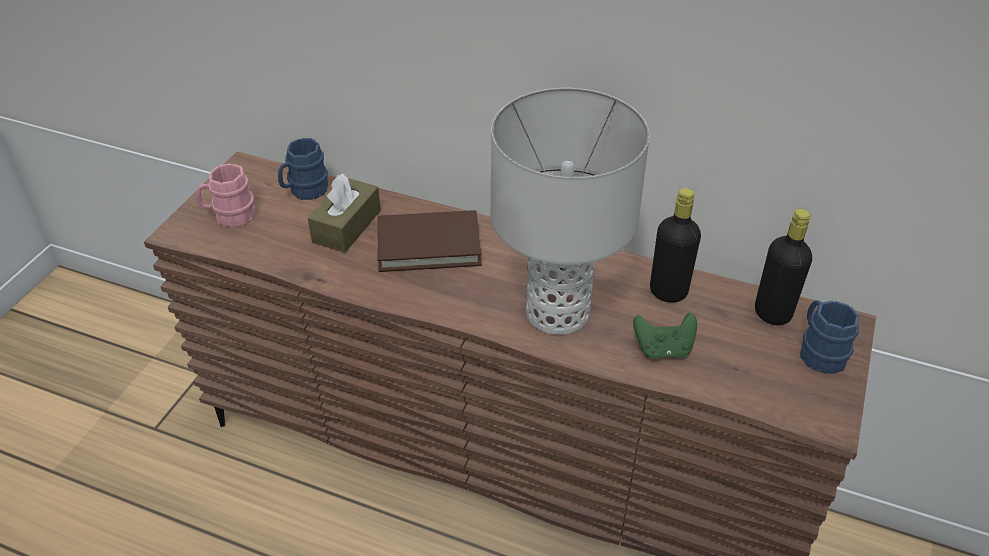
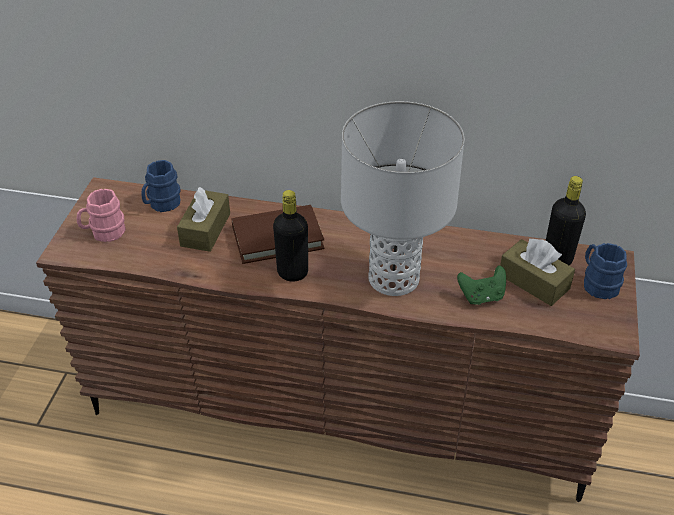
camera: 10 degrees left, 0 degrees up
black bottle [650,188,701,303] -> black bottle moved to [273,190,308,282]
none -> brown tissue box [500,238,575,306]

